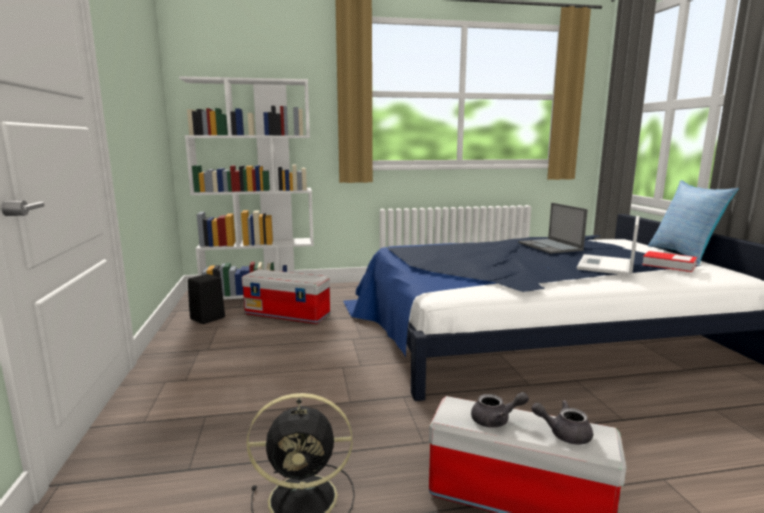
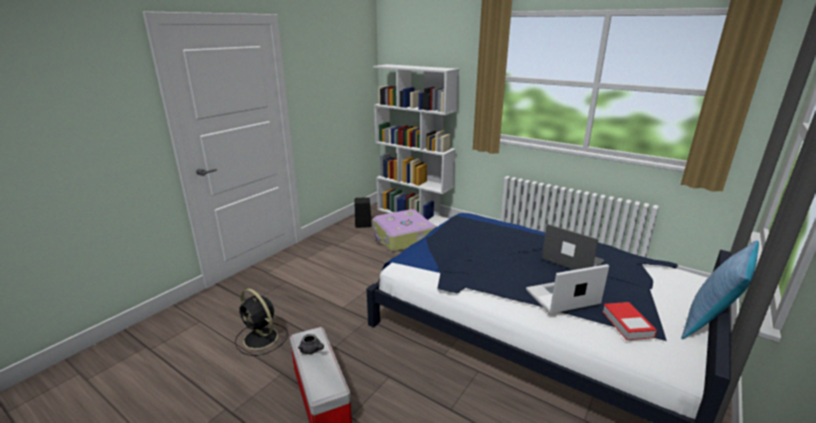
camera: 45 degrees right, 10 degrees up
storage box [242,269,330,324] -> suitcase [373,209,435,252]
laptop [518,203,588,254] -> laptop turned 105 degrees clockwise [542,224,605,270]
grey teapot [531,400,593,445] -> none

